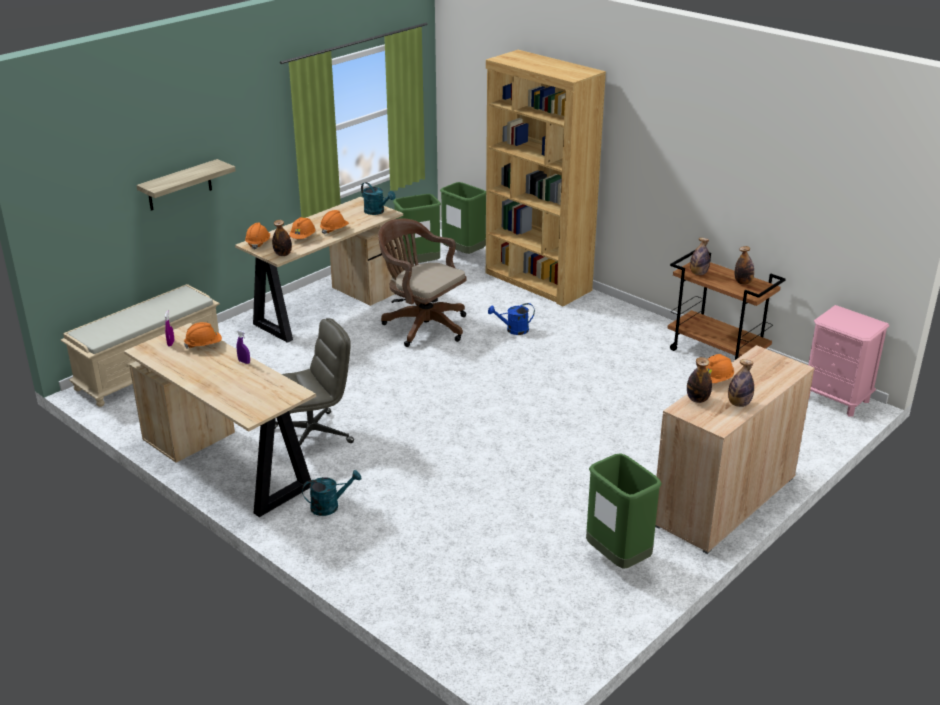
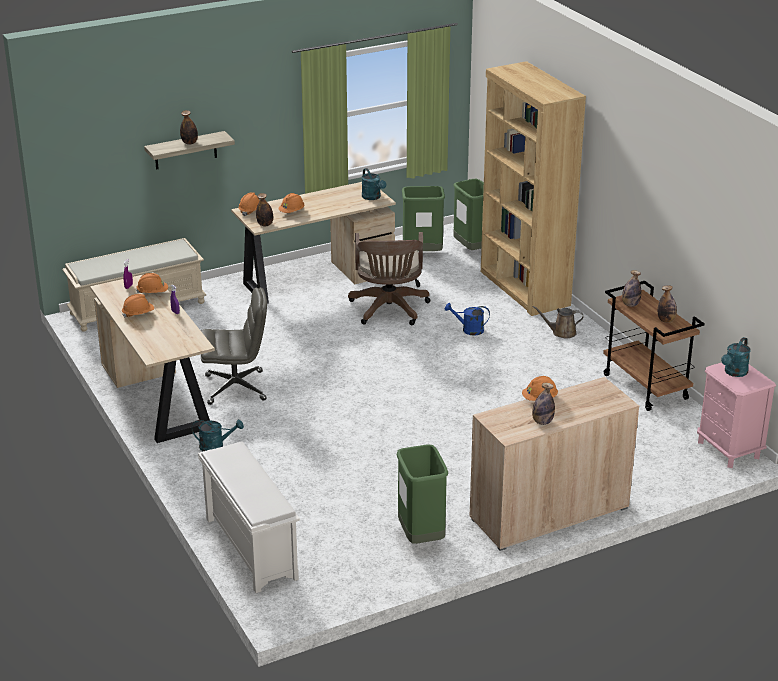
camera: 20 degrees right, 0 degrees up
orange hard hat [320,210,349,235] -> orange hard hat moved to [122,294,154,318]
brown office chair [378,218,467,347] -> brown office chair turned 150 degrees counterclockwise [348,232,431,325]
bottle [687,357,712,403] -> bottle moved to [180,110,198,145]
none -> white shoe rack [198,441,300,593]
none -> brown watering can [533,306,583,339]
none -> turquoise watering can [721,337,751,377]

